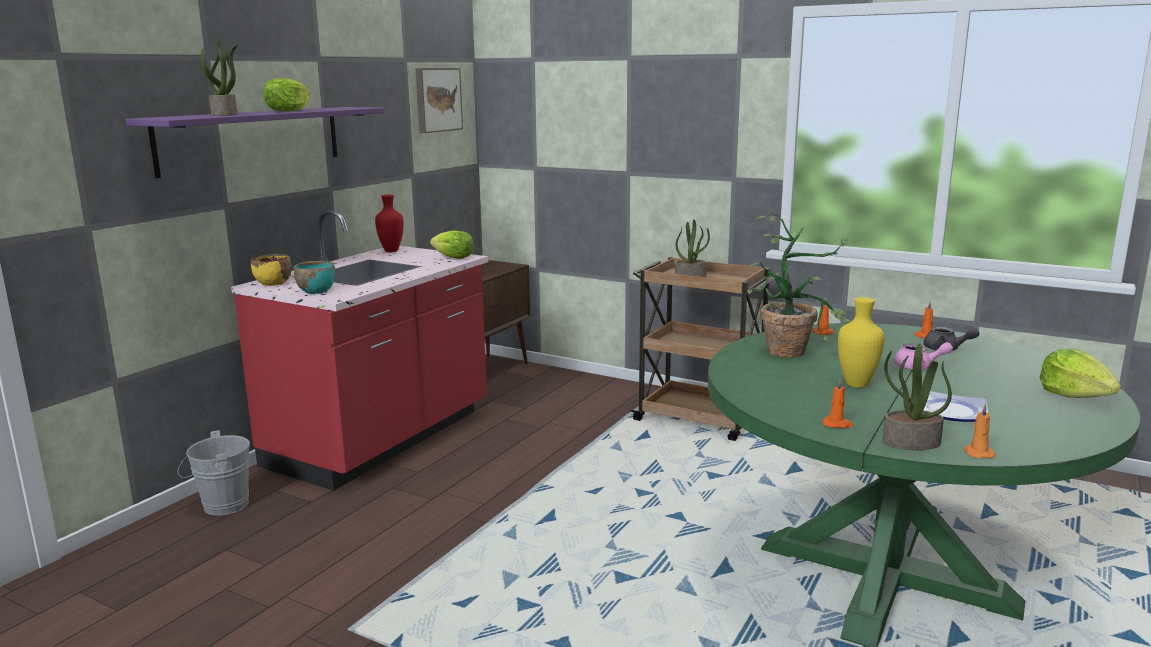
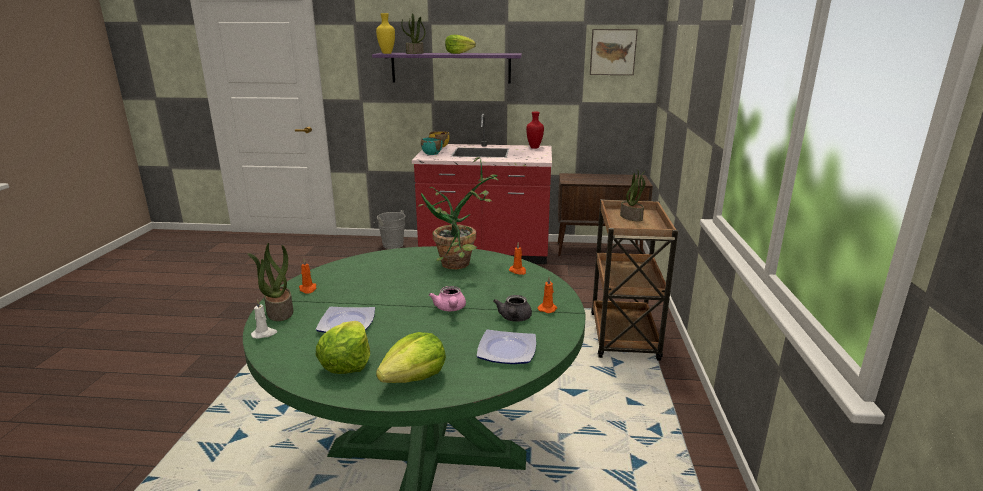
camera: 65 degrees right, 5 degrees up
lettuce [430,231,474,259] -> lettuce moved to [316,321,370,374]
yellow vase [838,297,885,388] -> yellow vase moved to [376,13,395,54]
orange candle [964,403,996,459] -> white candle [251,299,277,339]
none -> plate [477,329,536,364]

